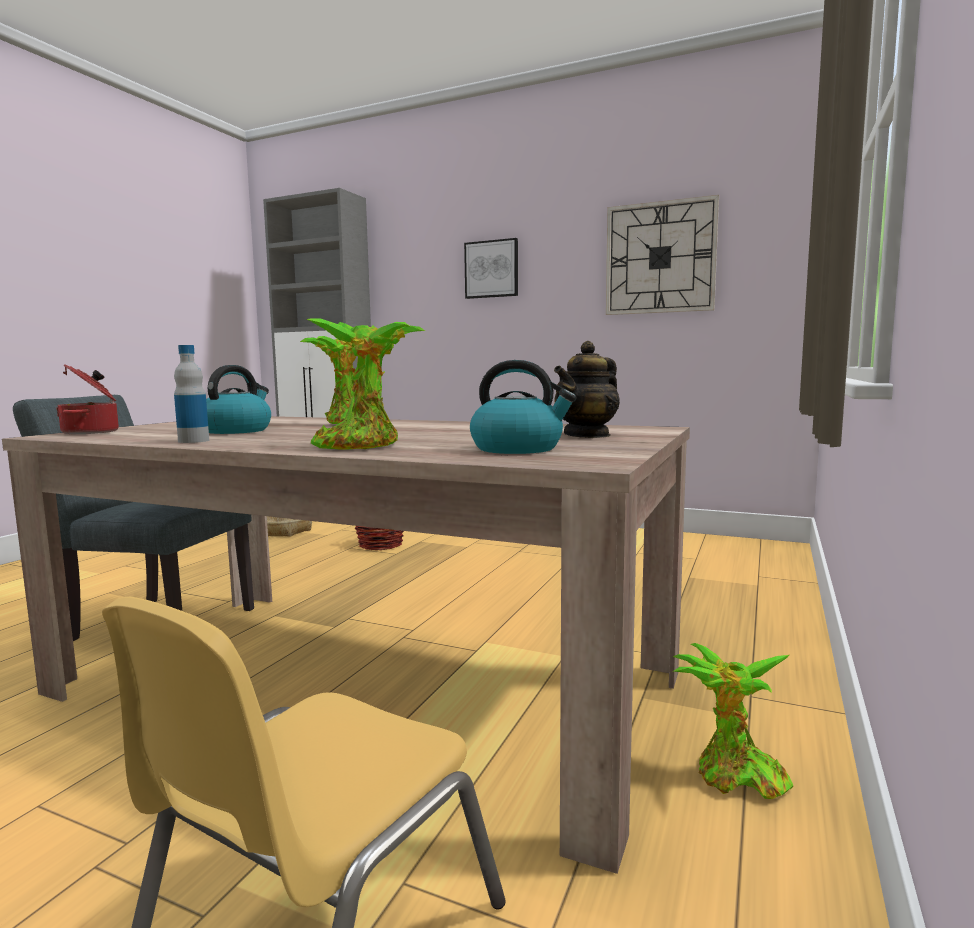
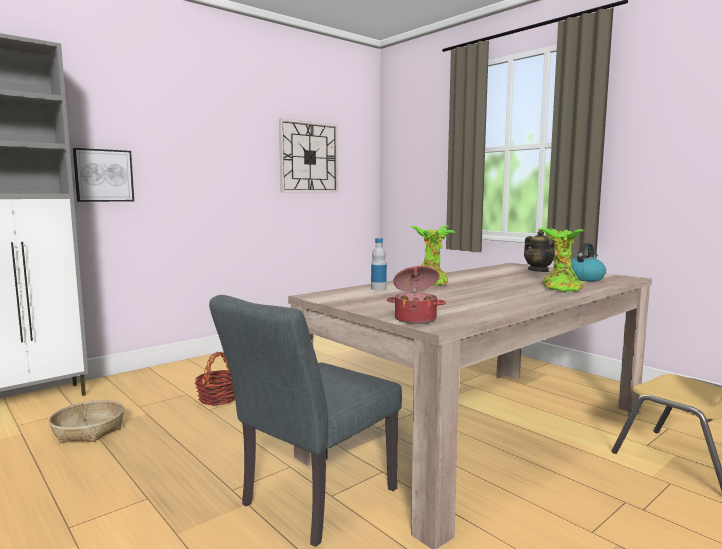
camera: 65 degrees left, 0 degrees up
bottle [174,345,209,443] -> bottle moved to [371,238,387,290]
kettle [206,365,271,434] -> none
picture [464,238,518,299] -> picture moved to [73,148,134,202]
potted plant [673,643,793,799] -> none

